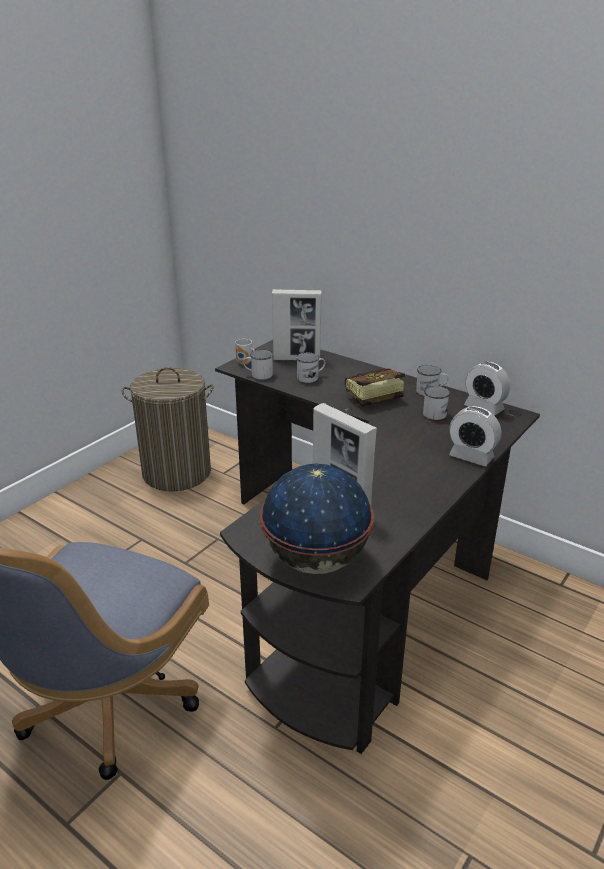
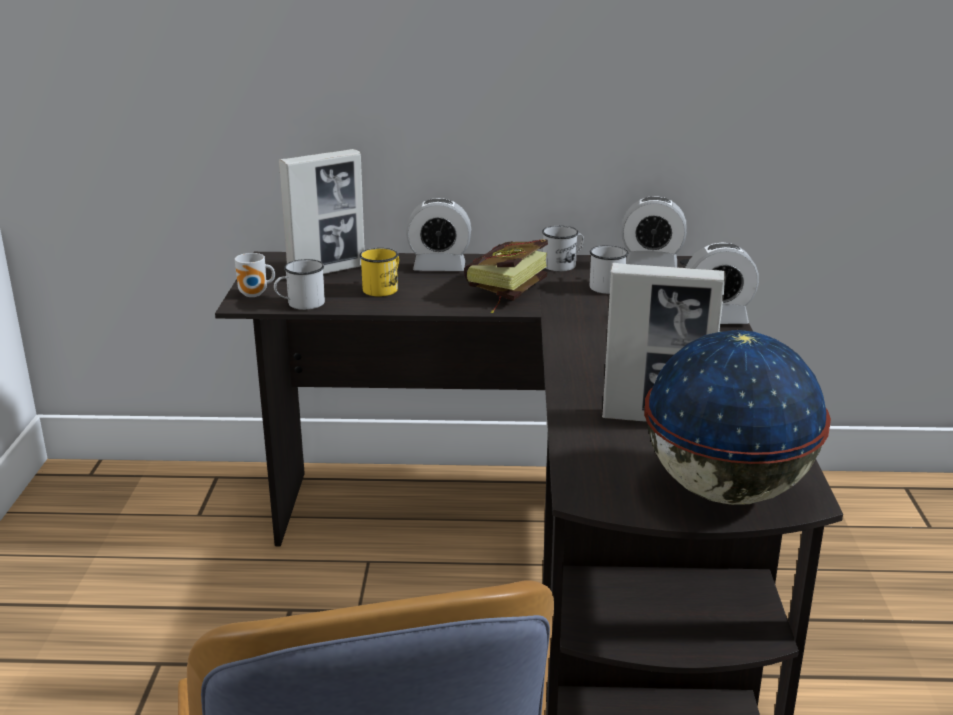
camera: 35 degrees left, 5 degrees down
laundry basket [121,367,214,491] -> none
white mug [296,353,326,383] -> yellow mug [359,248,399,297]
none -> alarm clock [406,198,471,271]

